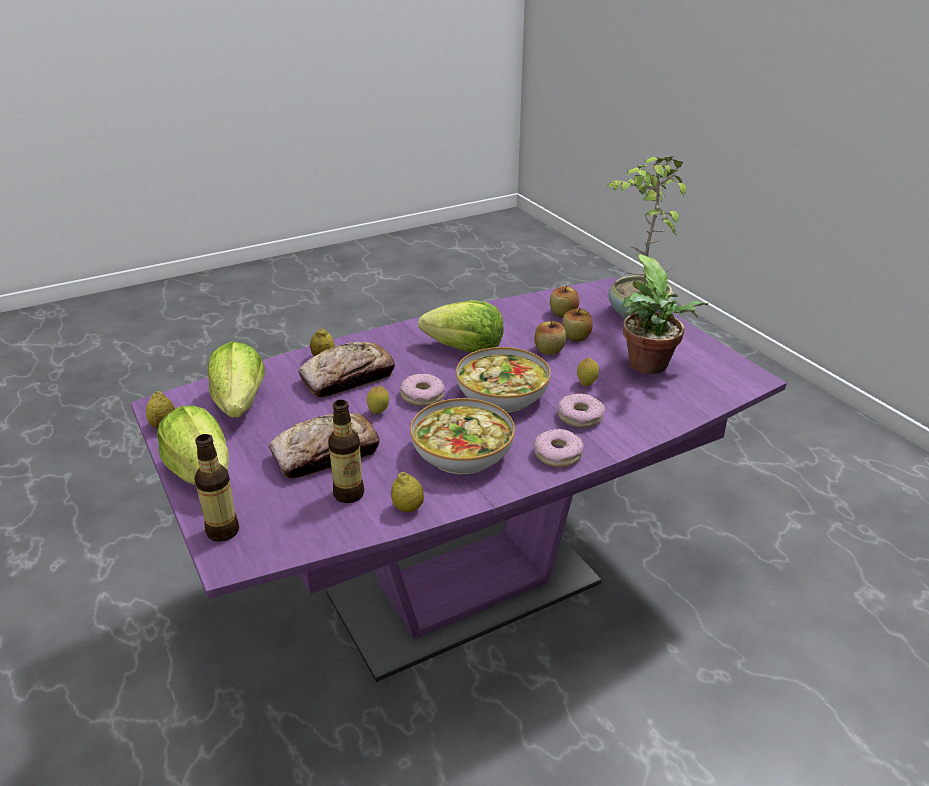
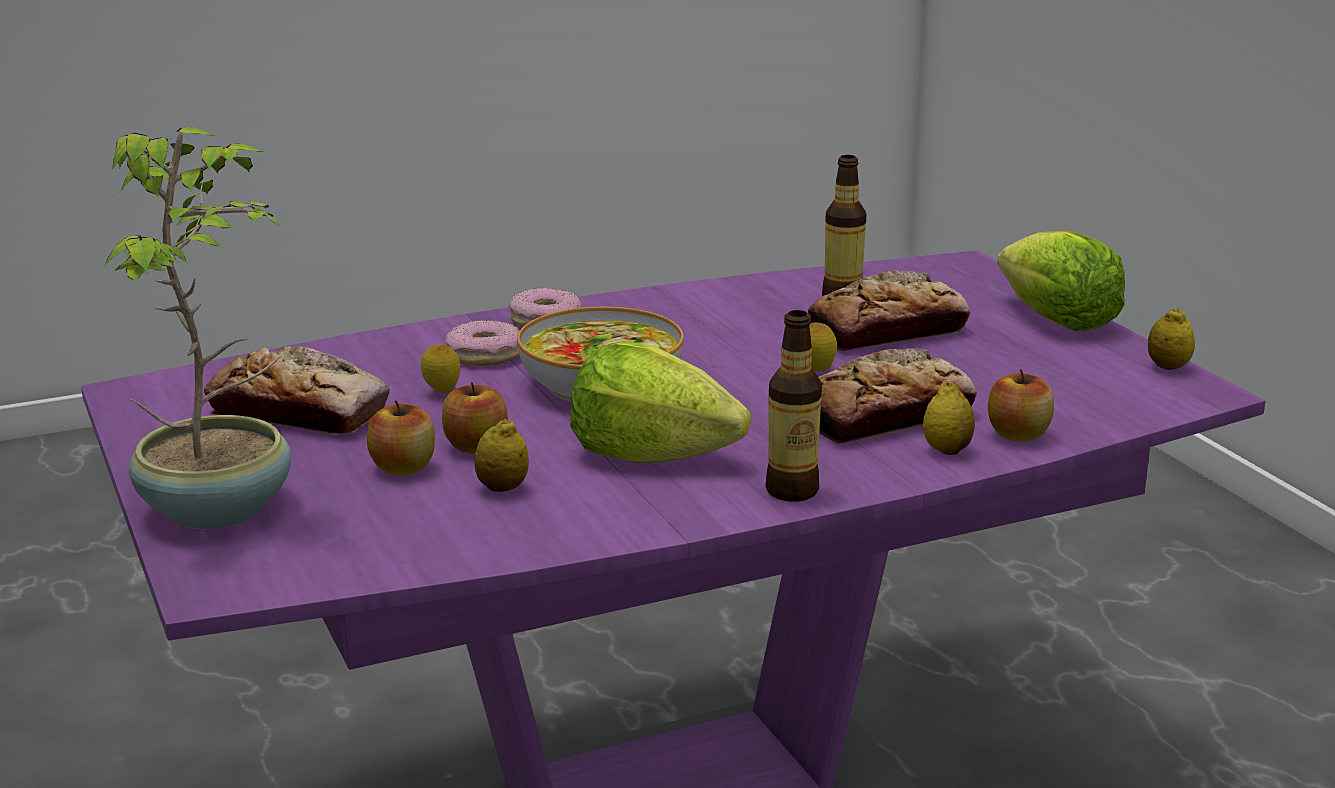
camera: 175 degrees left, 10 degrees down
bottle [194,434,239,542] -> bottle moved to [766,310,822,502]
lettuce [208,341,265,418] -> none
lemon [391,472,424,512] -> lemon moved to [474,419,529,492]
donut [400,374,445,406] -> none
bowl [410,398,515,475] -> none
apple [550,286,579,318] -> apple moved to [988,369,1054,442]
potted plant [622,254,709,374] -> bread [204,346,390,435]

